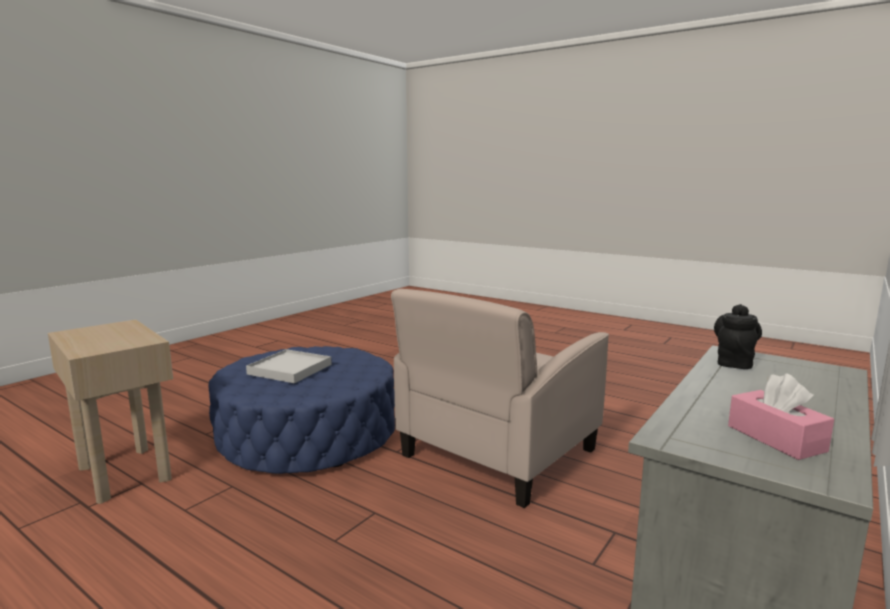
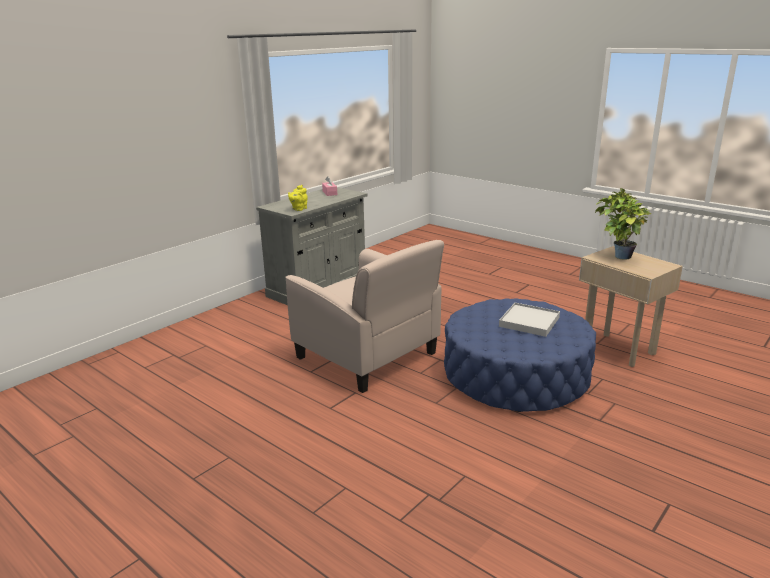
camera: 175 degrees left, 10 degrees up
beige armchair [391,289,609,508] -> beige armchair turned 90 degrees clockwise [285,240,444,393]
black teapot [714,304,762,369] -> yellow teapot [288,185,308,211]
none -> potted plant [595,188,651,260]

